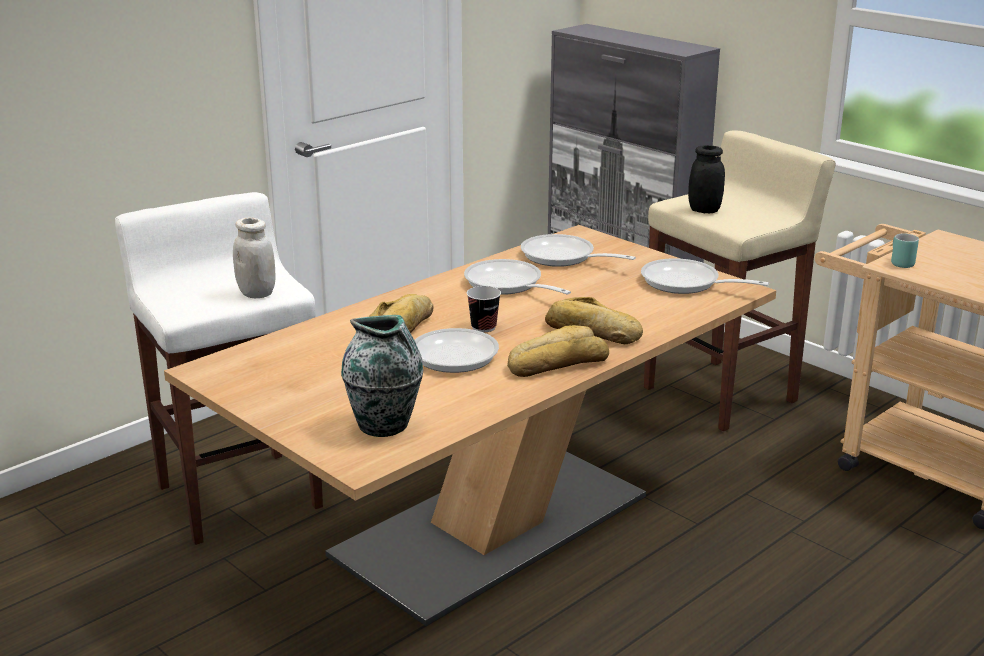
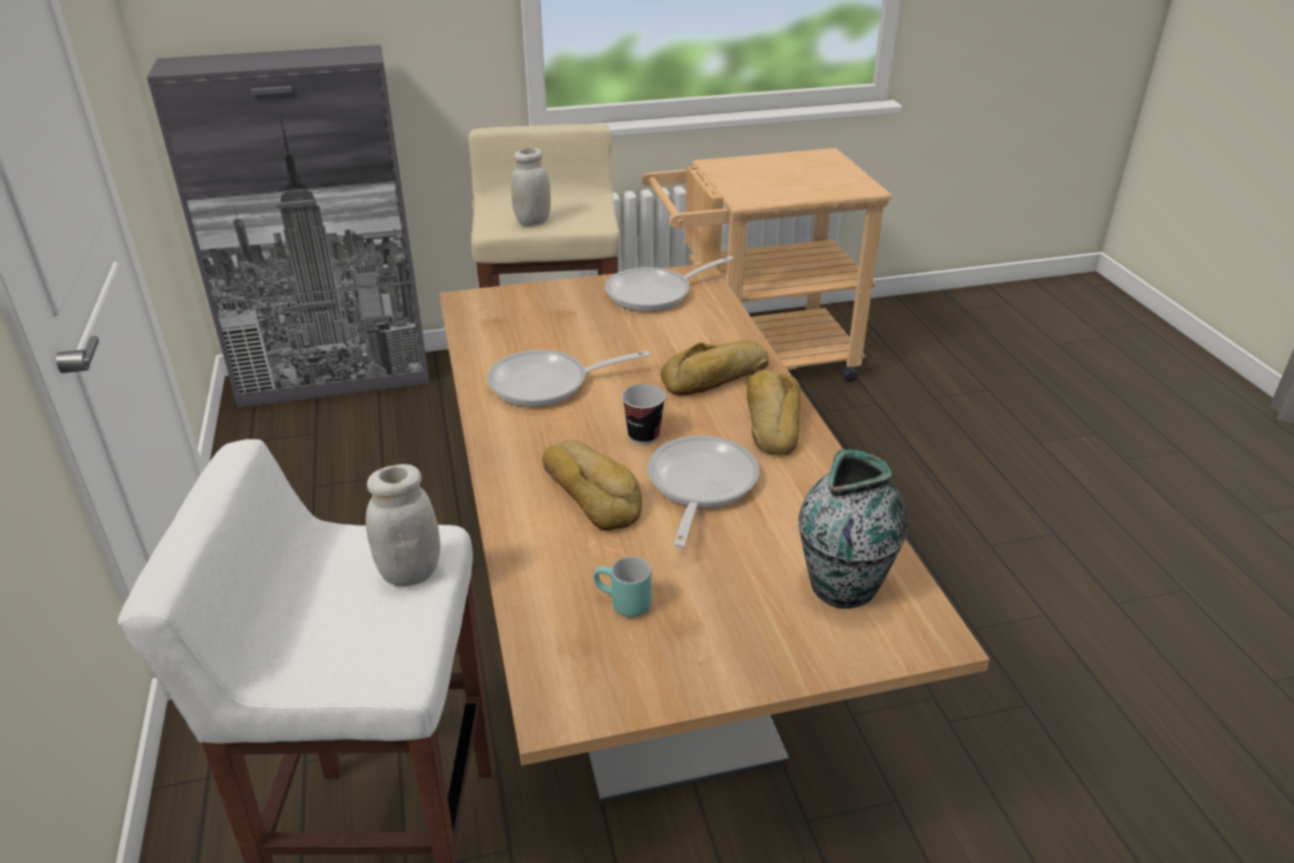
camera: 60 degrees left, 10 degrees up
frying pan [521,234,636,267] -> none
black jar [688,145,725,213] -> white jar [511,148,551,226]
turquoise mug [891,233,919,268] -> turquoise mug moved to [593,556,652,617]

